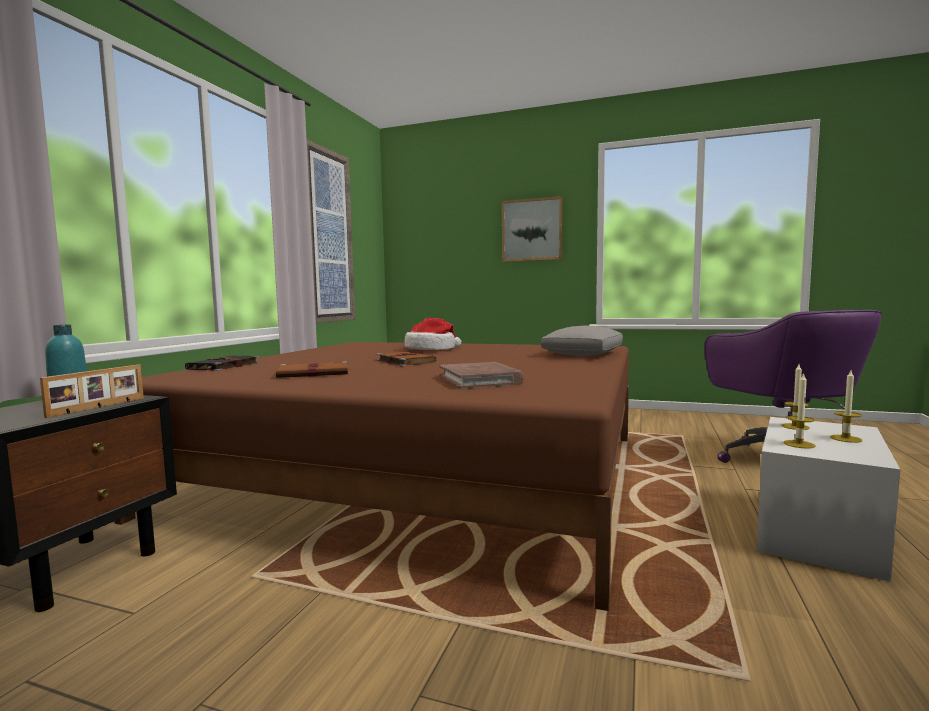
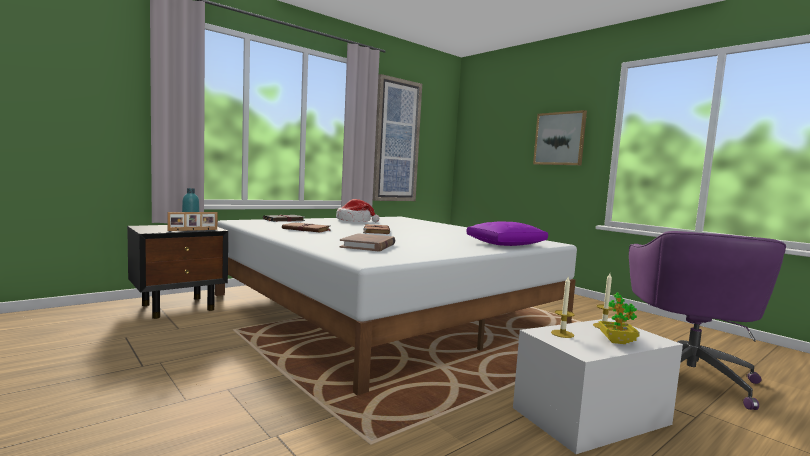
camera: 30 degrees right, 0 degrees up
brown bed [114,342,629,611] -> white bed [215,217,577,396]
hat [404,318,461,350] -> hat moved to [336,199,379,222]
grey pillow [541,326,623,356] -> purple pillow [466,221,548,246]
candle [830,371,862,443] -> potted plant [598,293,640,344]

